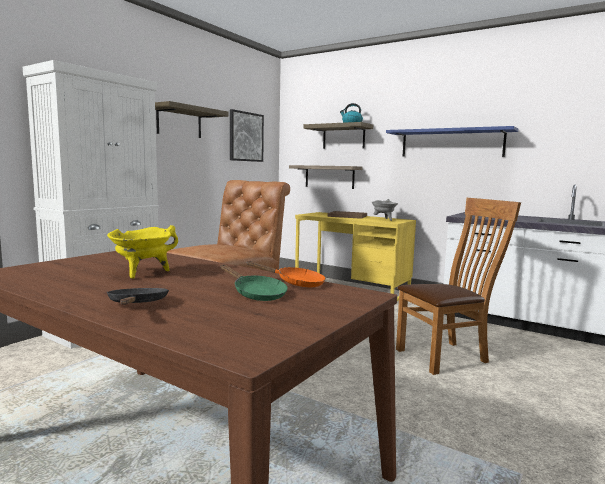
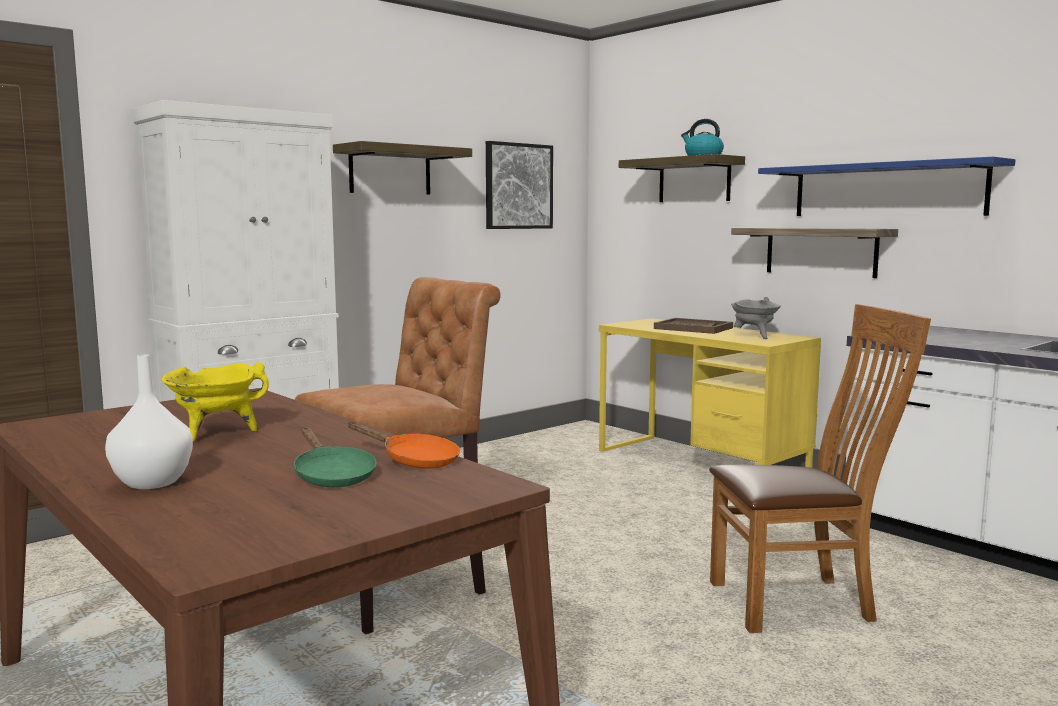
camera: 15 degrees right, 0 degrees up
black frying pan [107,288,169,305] -> white vase [105,355,193,489]
shelf [289,165,362,189] -> shelf moved to [731,227,898,278]

